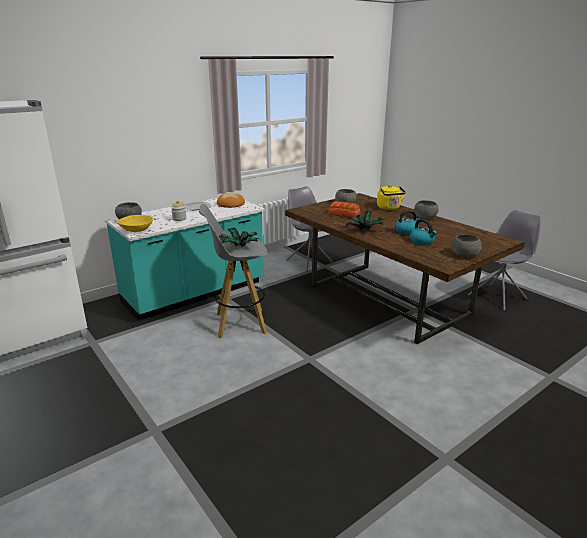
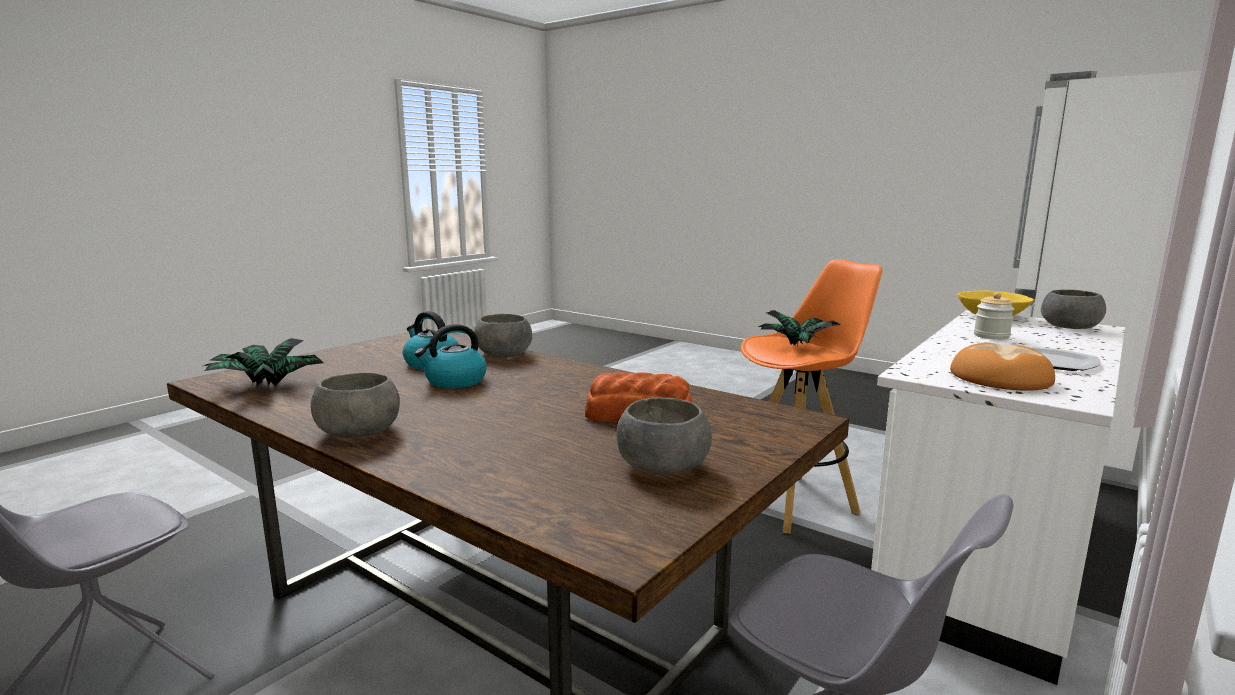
camera: 165 degrees right, 10 degrees down
turquoise counter [105,198,265,321] -> white counter [871,310,1125,685]
grey stool [199,204,267,338] -> orange stool [741,259,882,534]
potted plant [346,211,383,230] -> potted plant moved to [204,338,324,386]
yellow kettle [377,185,406,210] -> none
grey bowl [451,234,482,257] -> grey bowl moved to [474,314,532,358]

